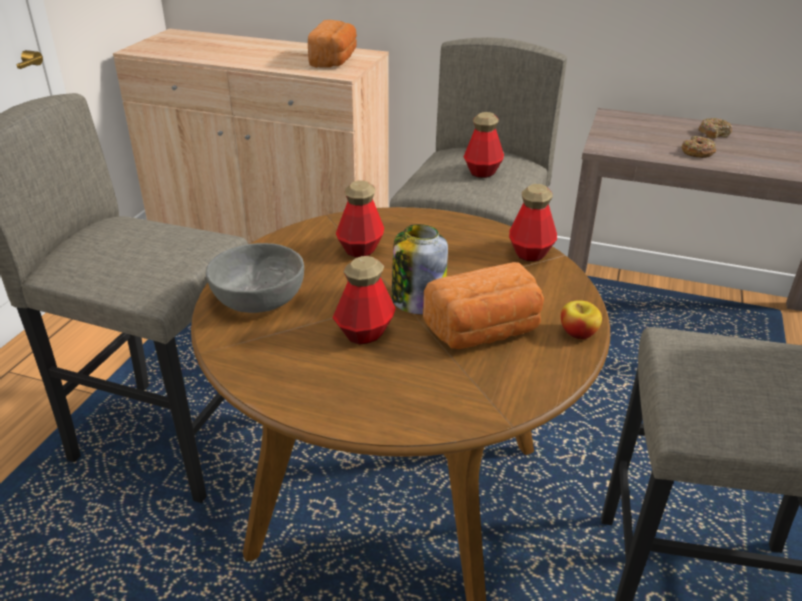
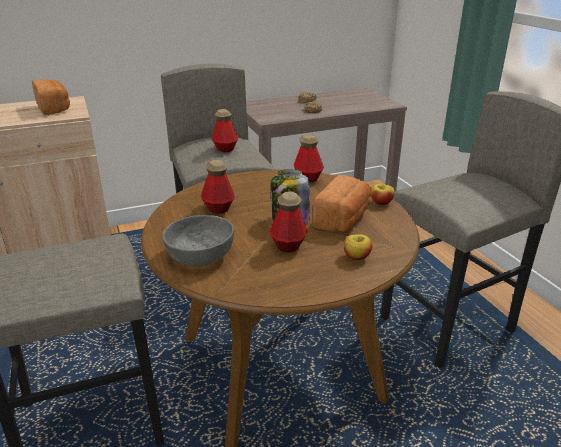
camera: 40 degrees left, 5 degrees down
none -> apple [344,234,372,260]

